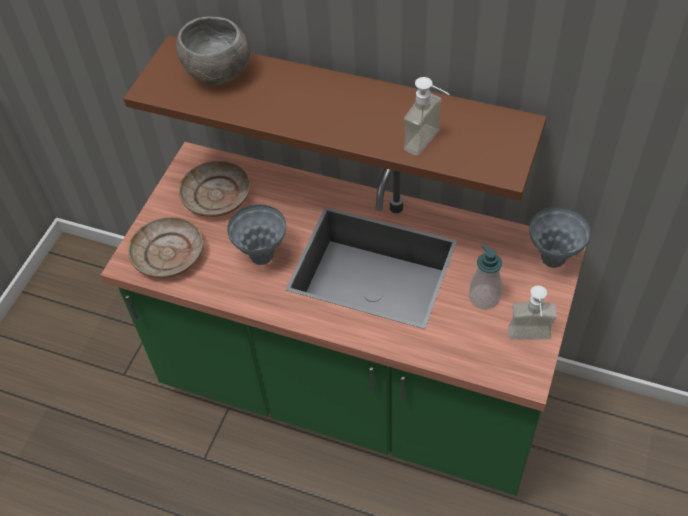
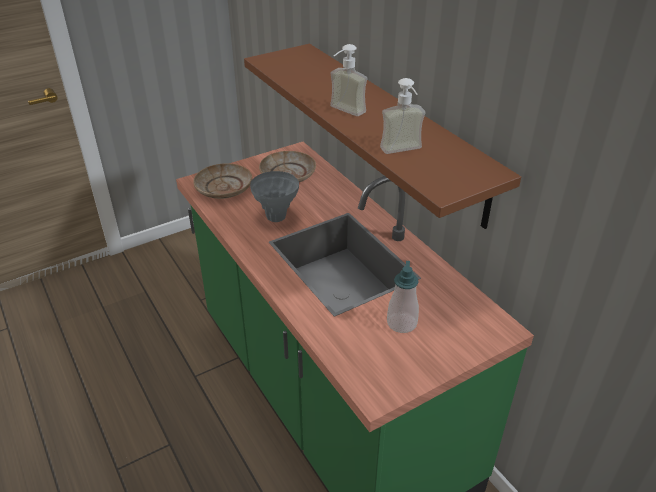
camera: 35 degrees right, 15 degrees down
grey bowl [176,16,250,85] -> none
soap dispenser [508,285,557,340] -> soap dispenser moved to [330,44,367,116]
grey vase [529,206,591,268] -> none

